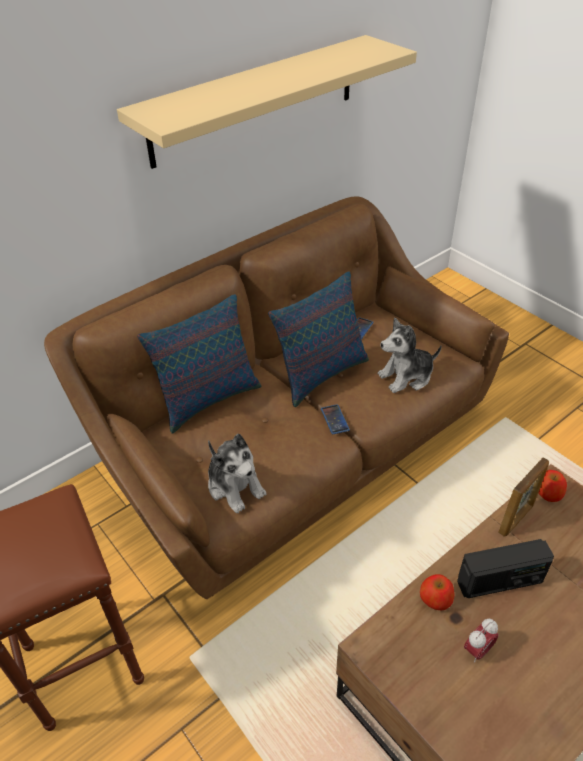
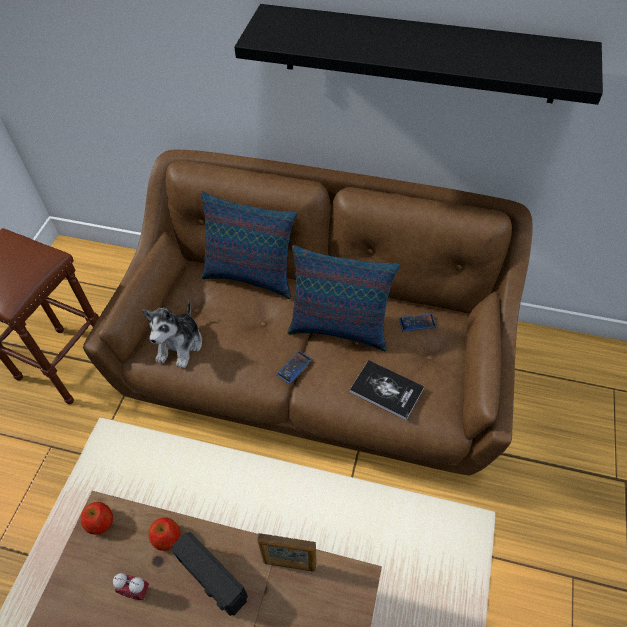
camera: 55 degrees right, 10 degrees up
beige shelf [117,35,417,169] -> black shelf [234,4,603,105]
plush toy [378,318,442,393] -> book [350,360,424,420]
apple [538,470,567,502] -> apple moved to [81,502,113,534]

